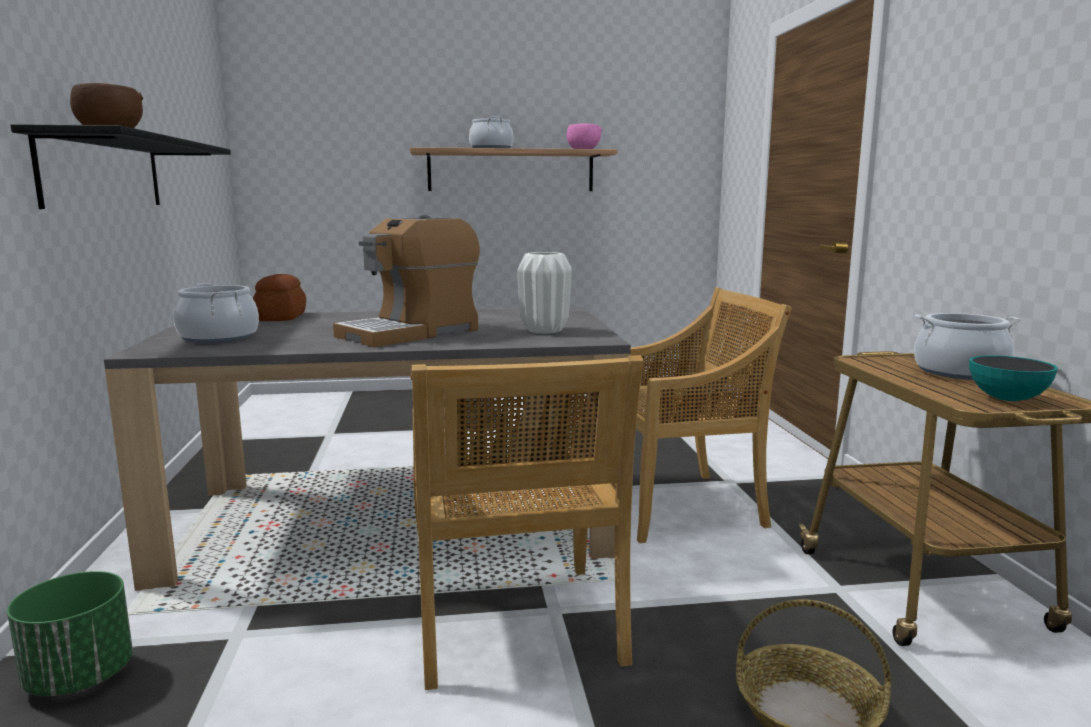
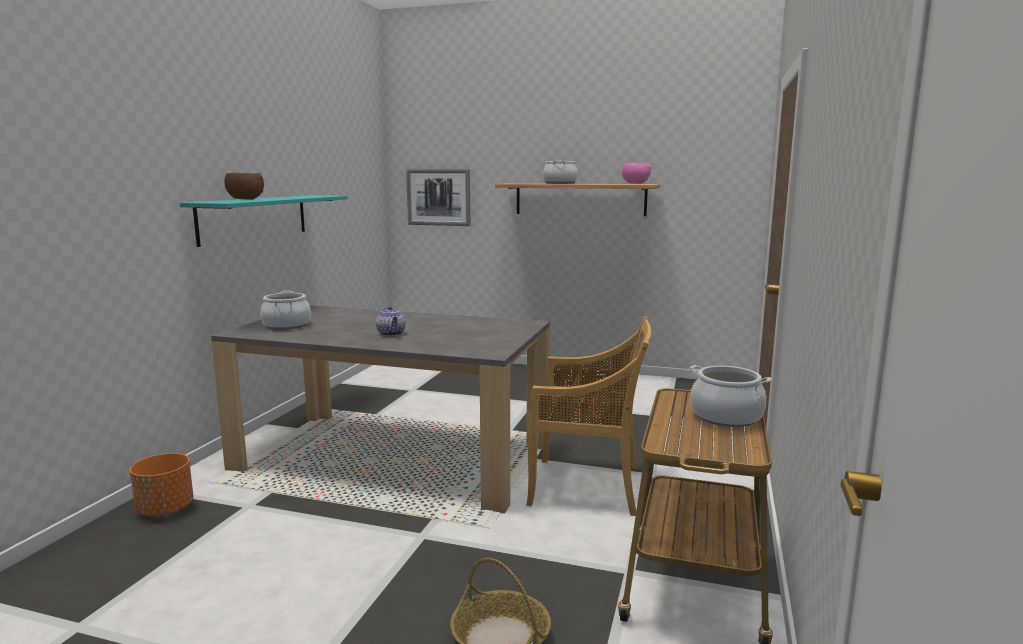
camera: 25 degrees right, 0 degrees up
green planter [7,571,133,696] -> orange planter [130,453,194,516]
black shelf [11,124,231,209] -> turquoise shelf [180,195,348,247]
bread [253,274,306,321] -> none
coffee machine [333,215,480,347] -> teapot [376,306,406,336]
beige chair [411,355,643,690] -> none
white vase [517,252,572,334] -> none
bowl [969,355,1058,401] -> none
none -> picture [406,169,471,226]

